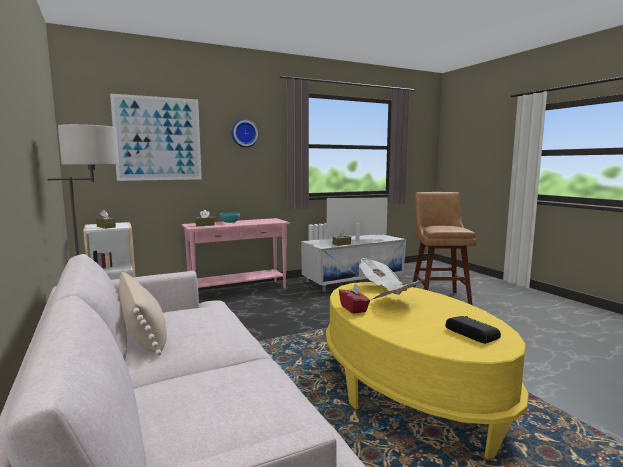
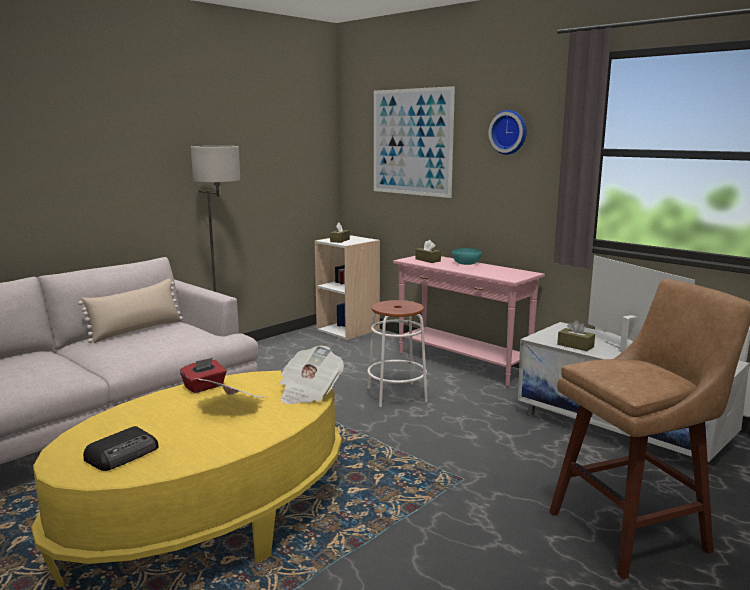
camera: 70 degrees right, 5 degrees up
none -> white stool [367,300,428,407]

